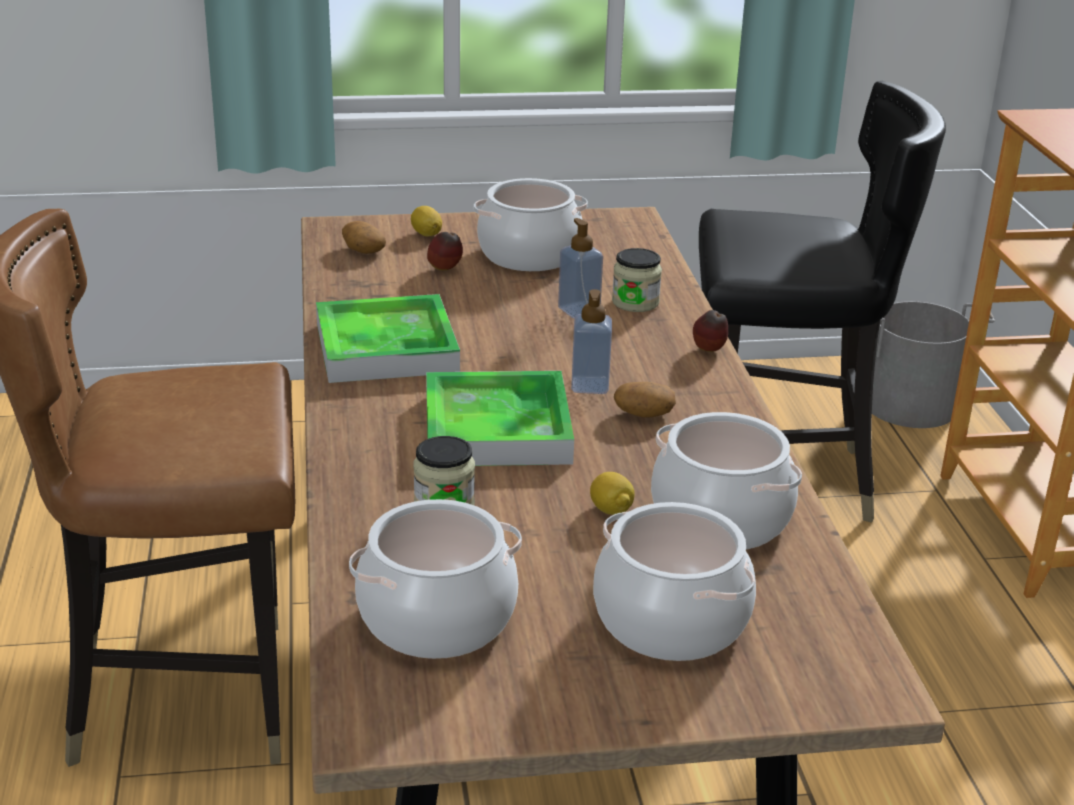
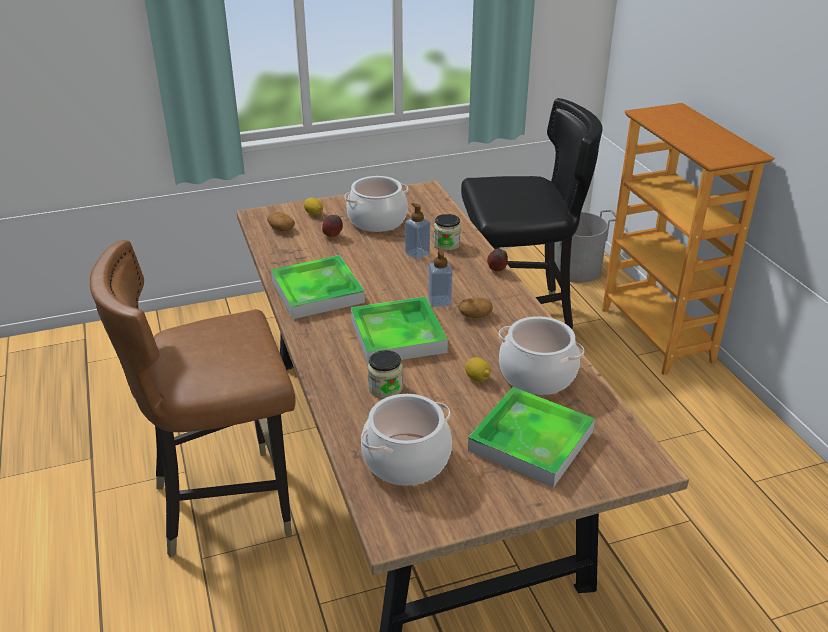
camera: 10 degrees left, 5 degrees up
cooking pot [593,502,756,661] -> tray [468,387,595,488]

